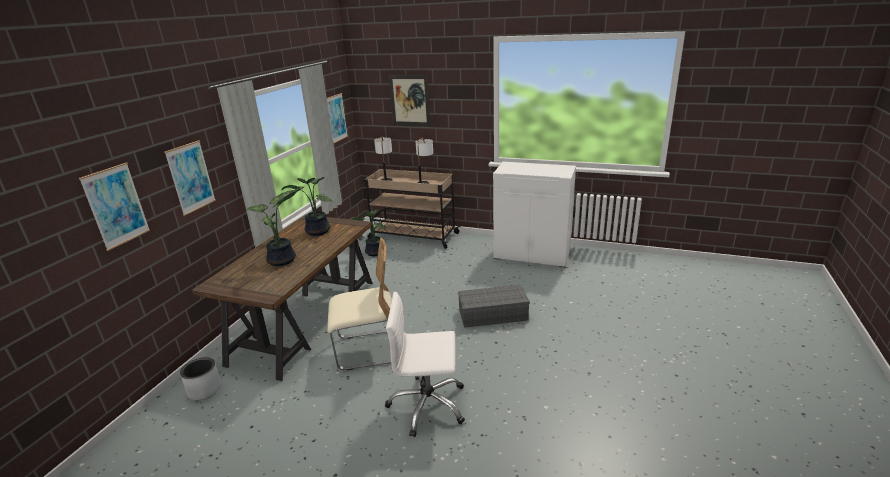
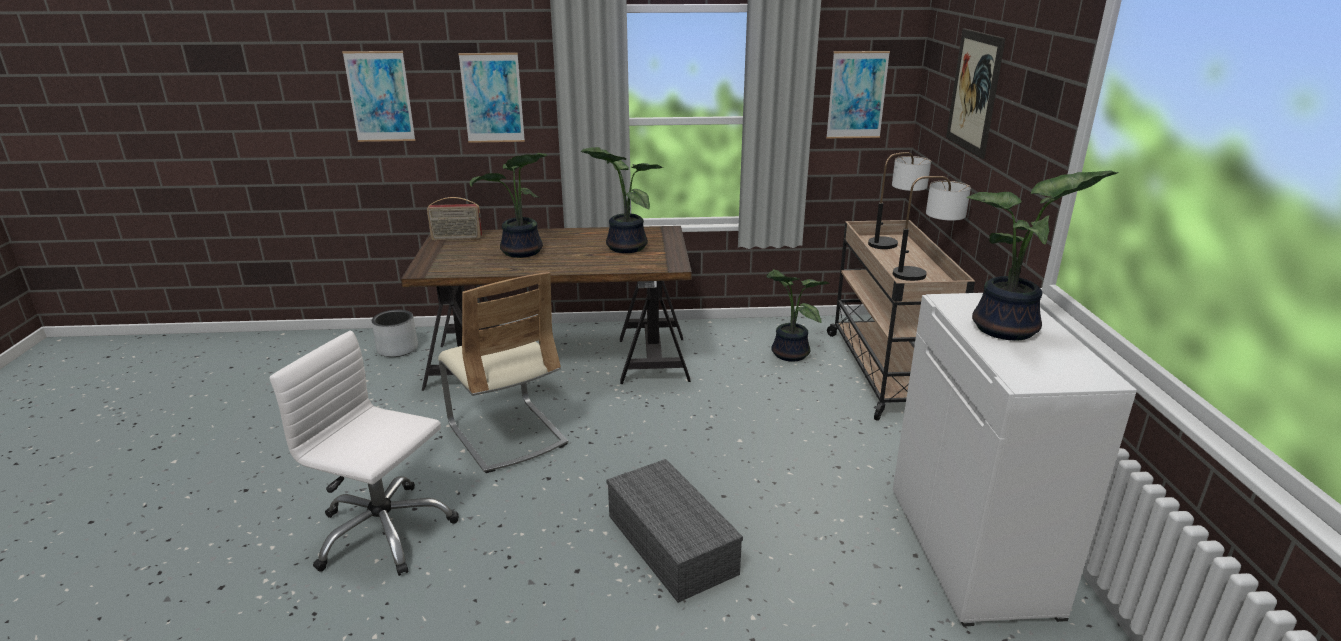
camera: 65 degrees right, 0 degrees up
white office chair [385,292,465,437] -> white office chair turned 45 degrees counterclockwise [269,331,459,576]
none -> radio [427,197,482,240]
none -> potted plant [966,171,1118,340]

